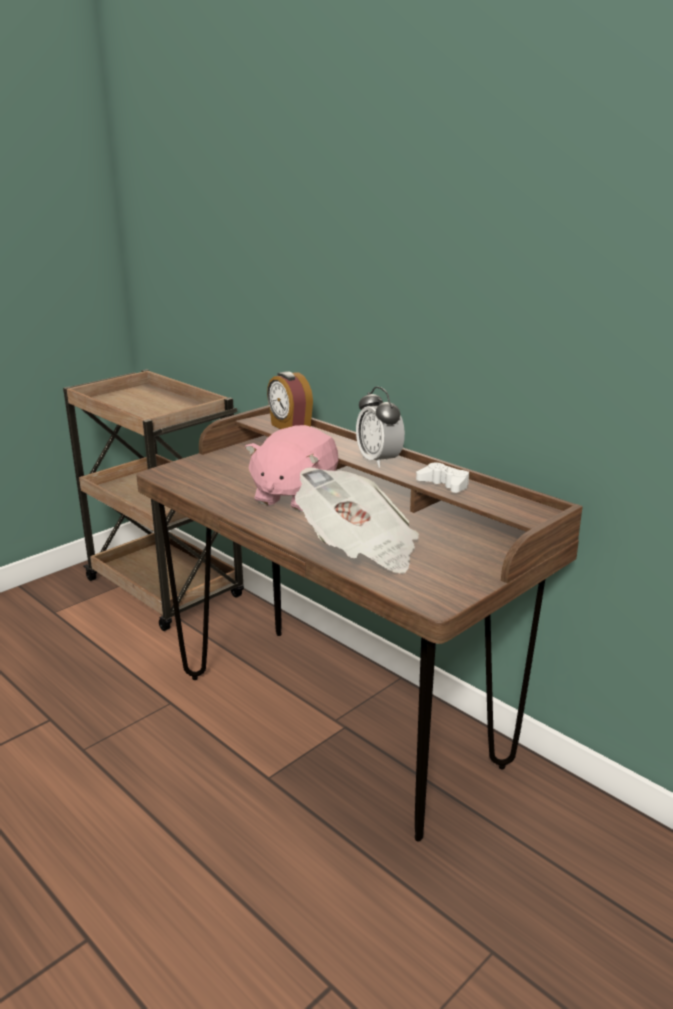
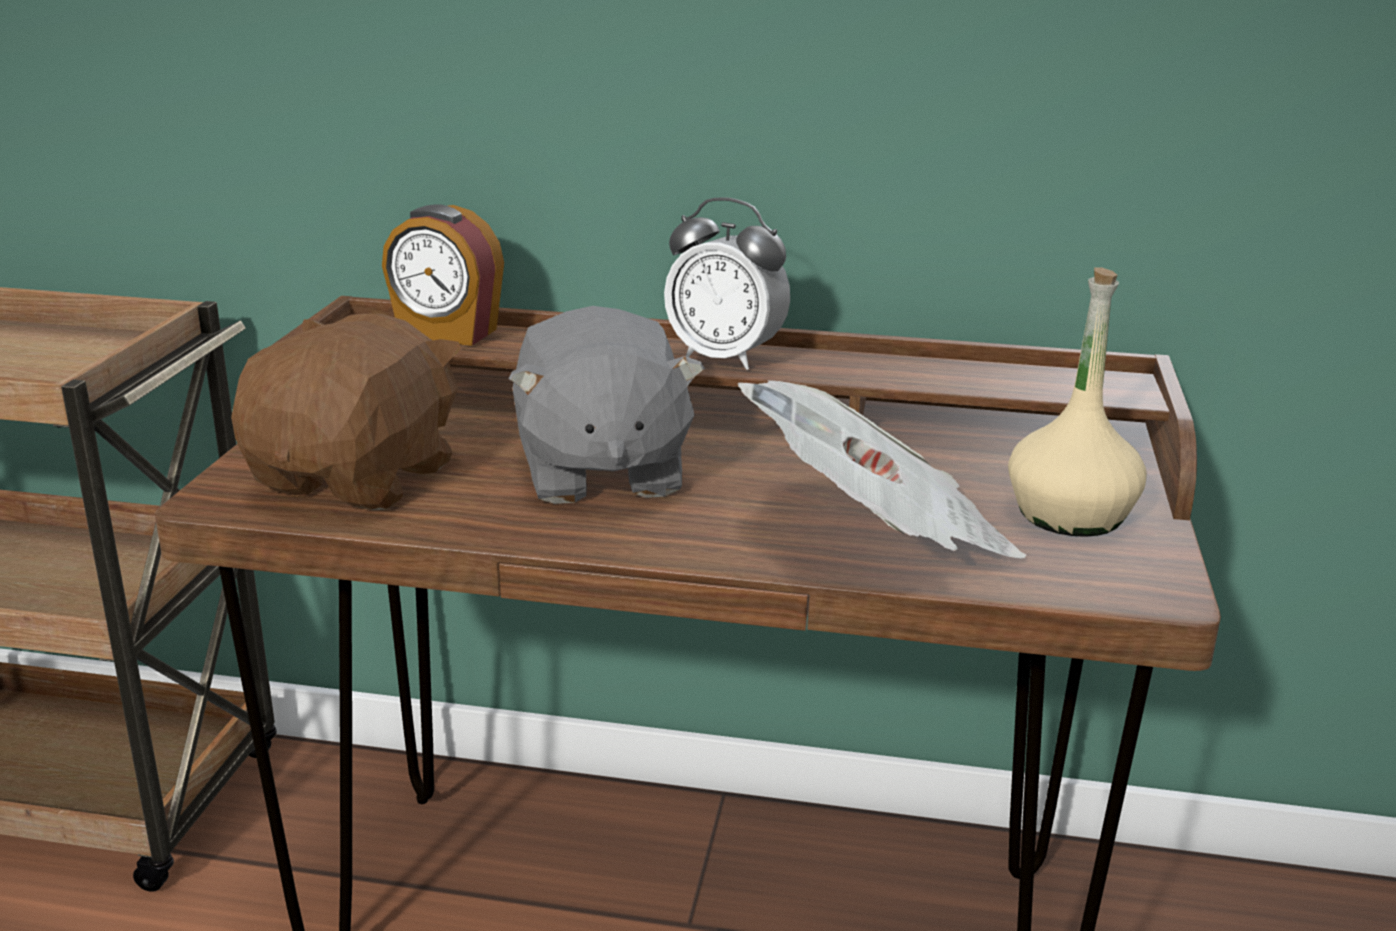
camera: 35 degrees left, 0 degrees up
pink plush toy [245,425,339,512] -> grey plush toy [508,306,705,504]
white game controller [416,463,469,493] -> none
none -> brown plush toy [231,314,462,510]
none -> beige bottle [1008,268,1147,537]

